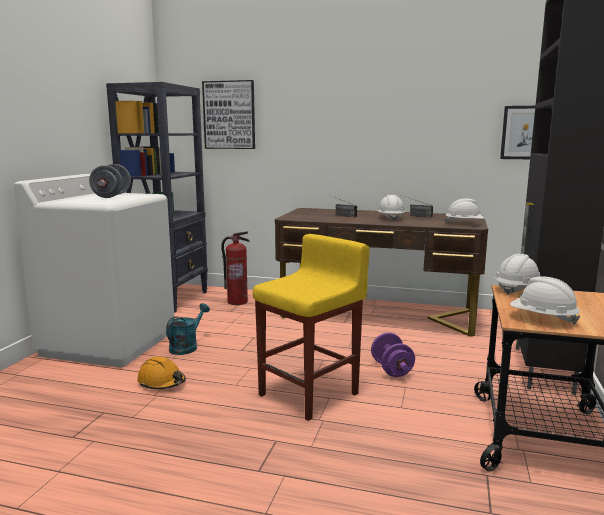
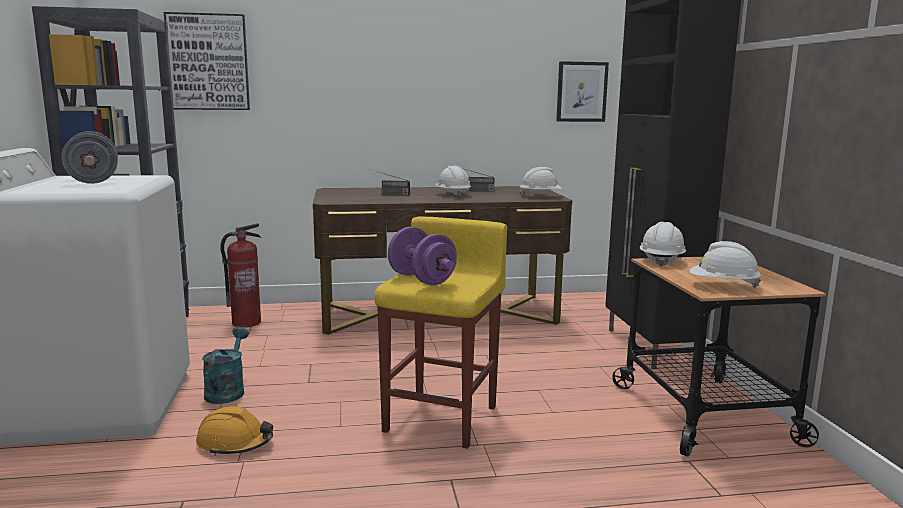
camera: 25 degrees left, 0 degrees up
purple dumbbell [371,332,415,377] -> purple dumbbell moved to [388,227,457,285]

